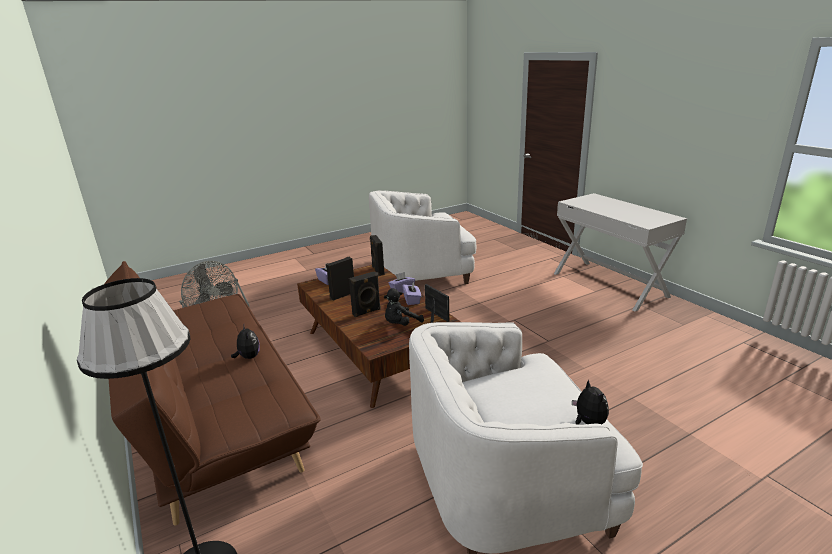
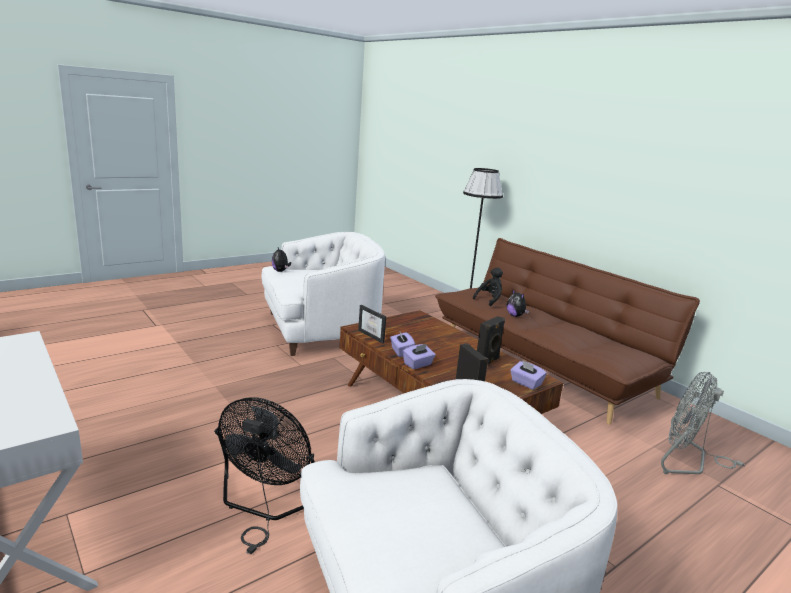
camera: 170 degrees right, 5 degrees down
black speaker [349,271,381,317] -> none
black plush toy [384,288,424,326] -> black plush toy moved to [473,267,503,306]
none -> black fan [214,397,315,554]

